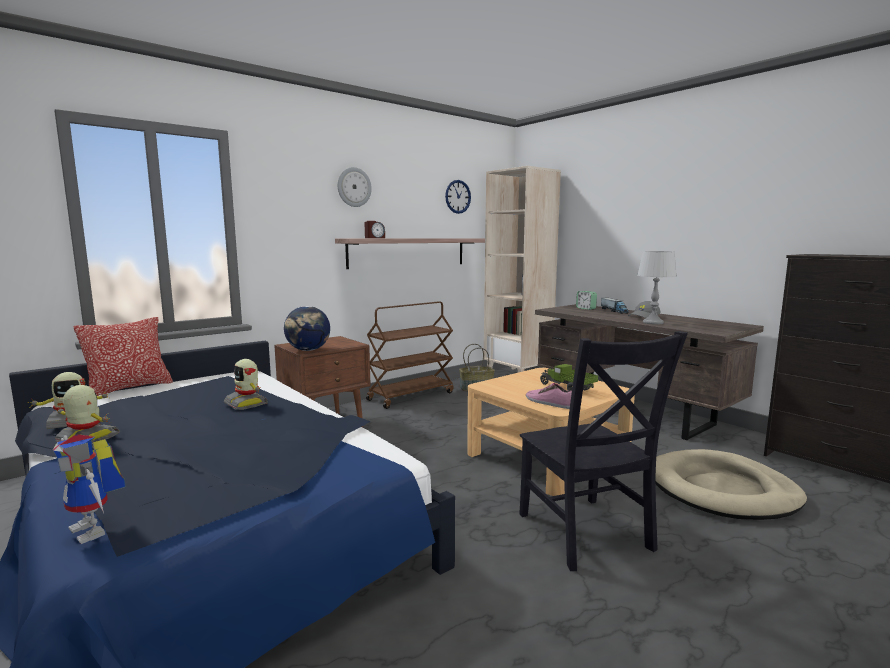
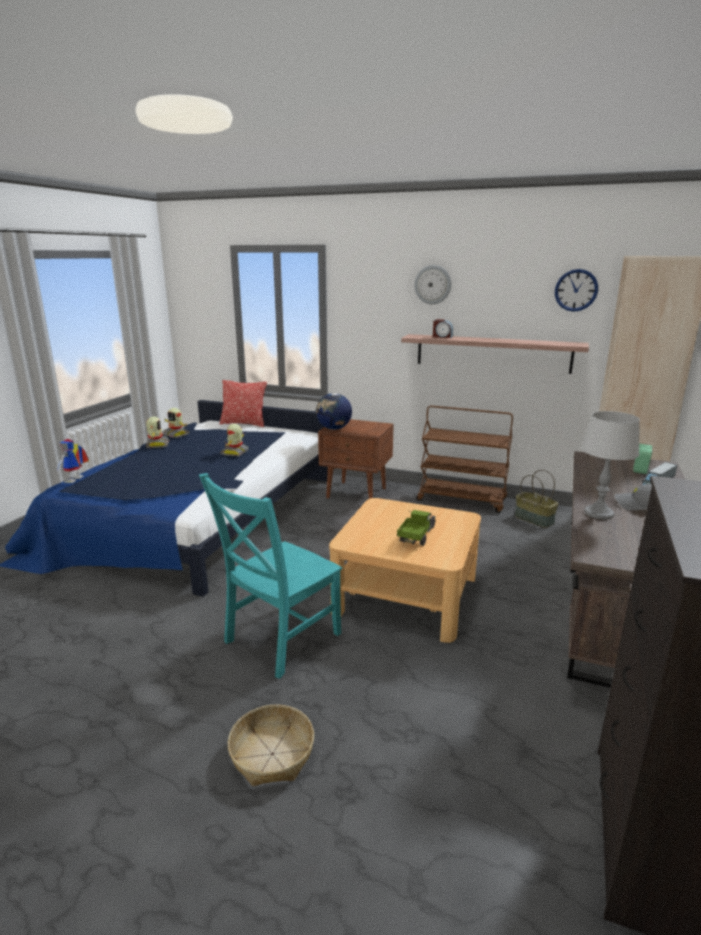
camera: 60 degrees right, 10 degrees up
black chair [519,331,688,571] -> turquoise chair [199,473,342,679]
shoe [526,383,572,409] -> none
beige dog bed [655,449,807,520] -> none
none -> basket [228,704,314,786]

